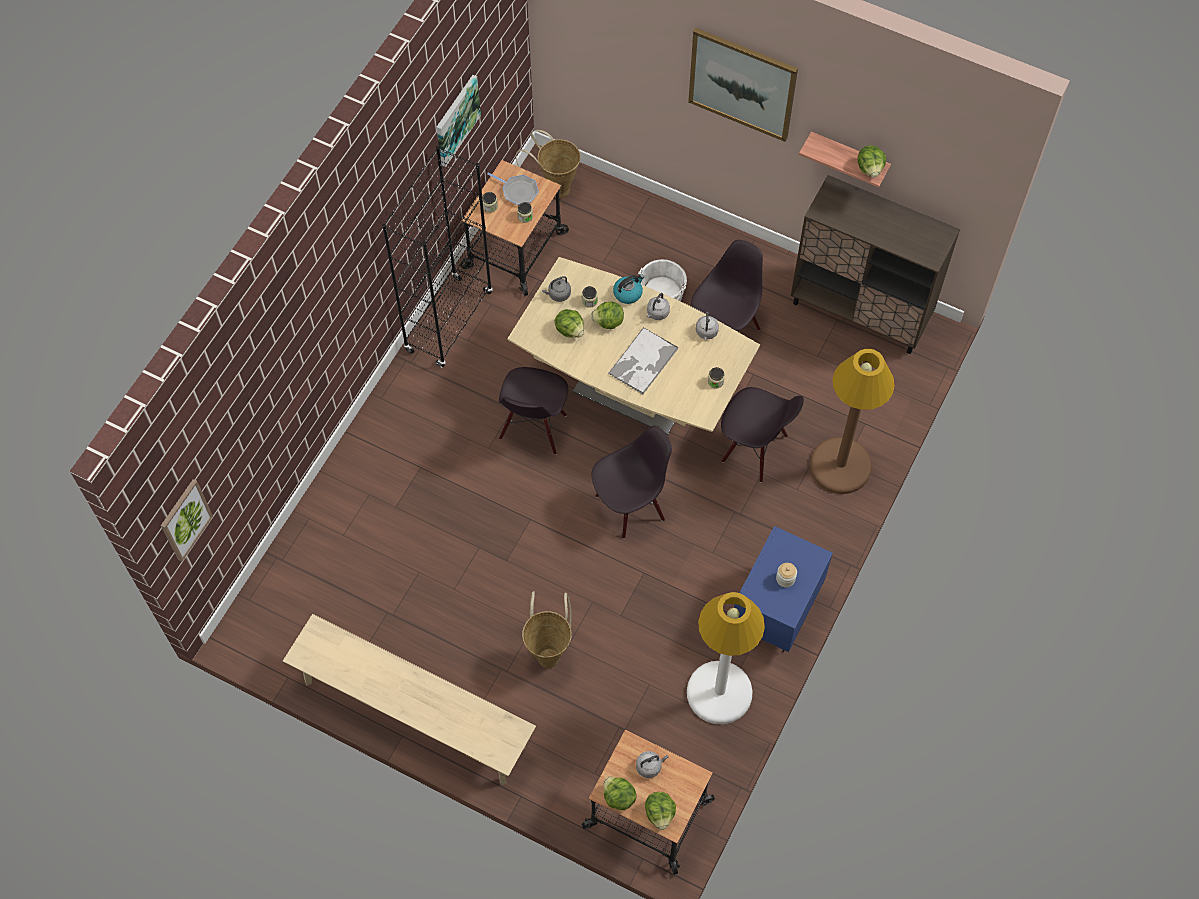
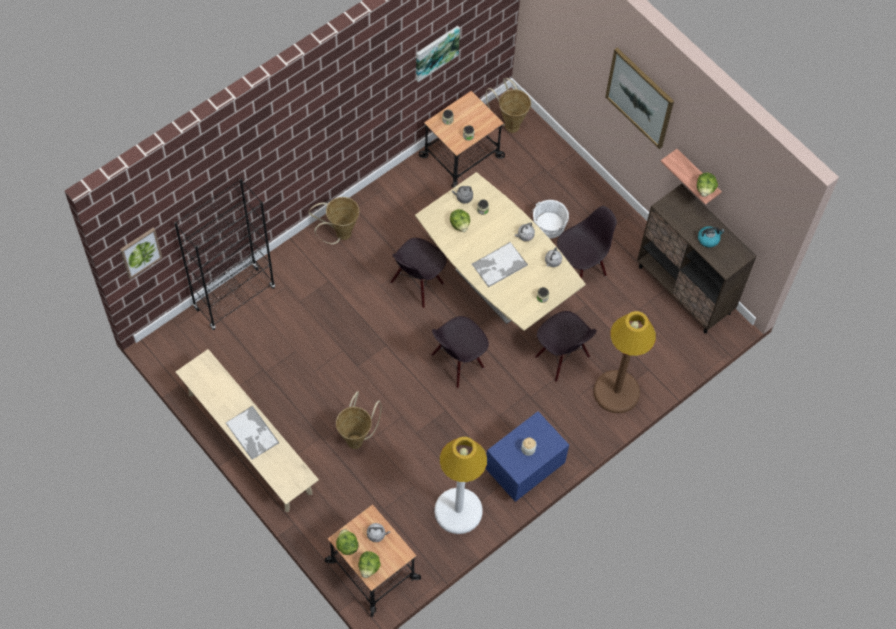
camera: 20 degrees right, 0 degrees up
black bookcase [382,146,493,367] -> black bookcase moved to [174,178,275,330]
frying pan [487,173,539,205] -> none
lettuce [591,302,624,329] -> none
black chair [591,426,672,539] -> black chair turned 150 degrees clockwise [431,316,489,388]
kettle [613,274,644,304] -> kettle moved to [698,226,725,247]
none -> tray [225,406,279,460]
none -> basket [308,197,359,244]

